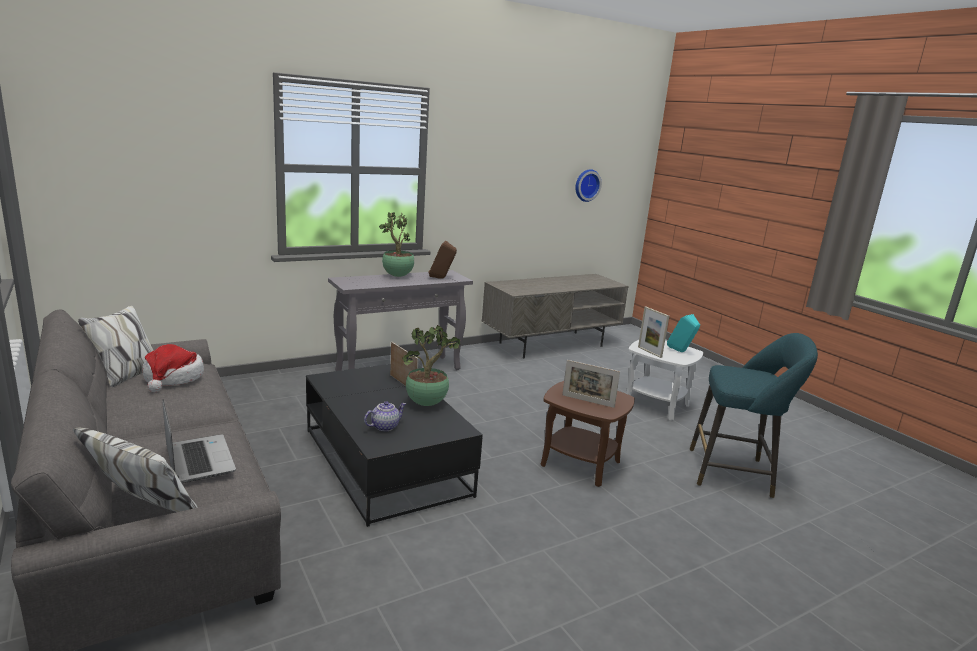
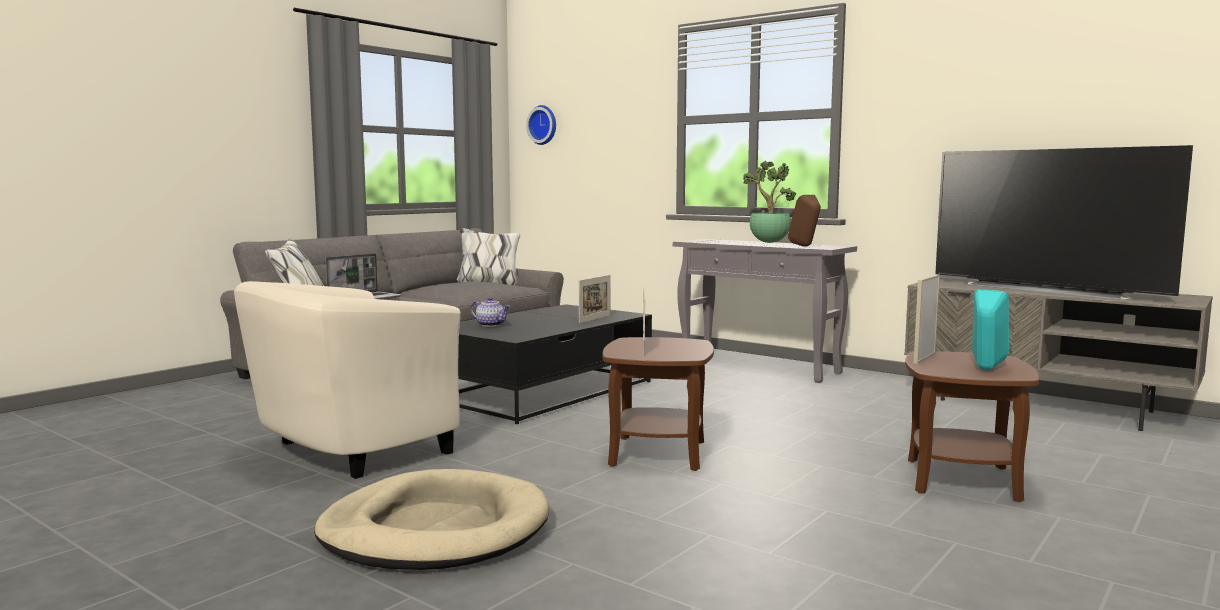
camera: 70 degrees right, 10 degrees down
hat [142,344,204,392] -> none
potted plant [402,325,460,406] -> none
wall clock [576,169,602,202] -> wall clock moved to [526,105,556,145]
white side table [626,340,703,421] -> brown side table [905,351,1039,502]
turquoise stool [690,333,818,498] -> none
none -> beige armchair [234,281,461,479]
none -> beige dog bed [314,469,549,570]
none -> television [935,145,1193,299]

